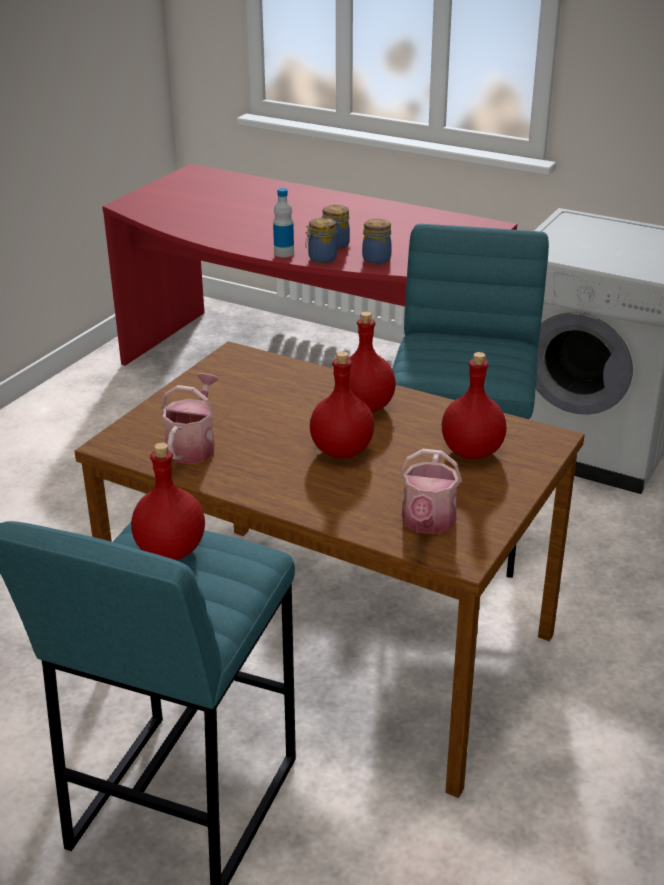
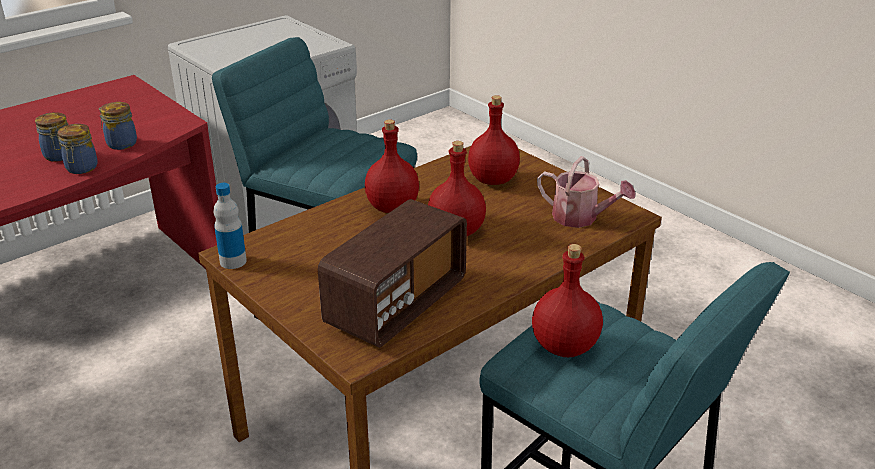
camera: 70 degrees left, 0 degrees up
watering can [160,373,219,464] -> radio [318,199,467,348]
bottle [273,188,294,257] -> bottle moved to [214,183,247,269]

